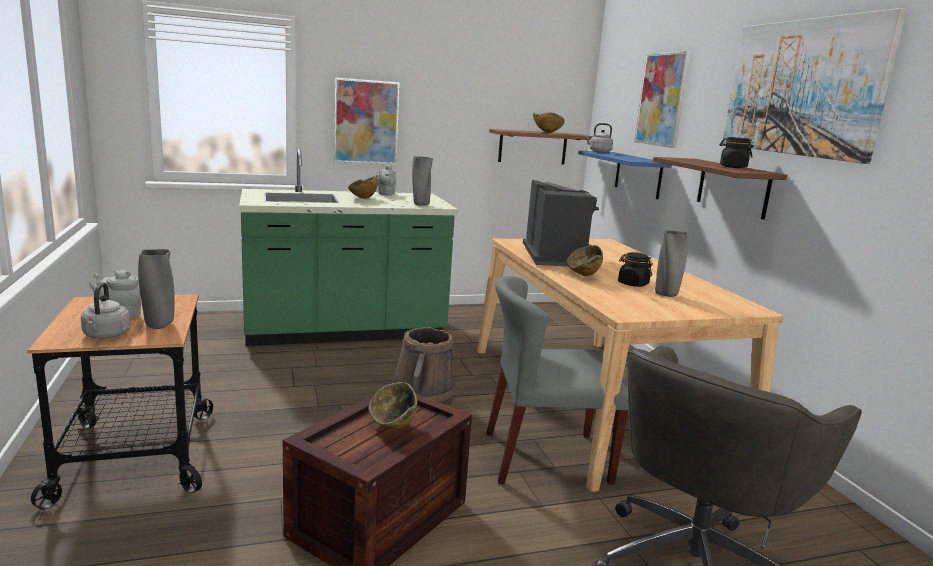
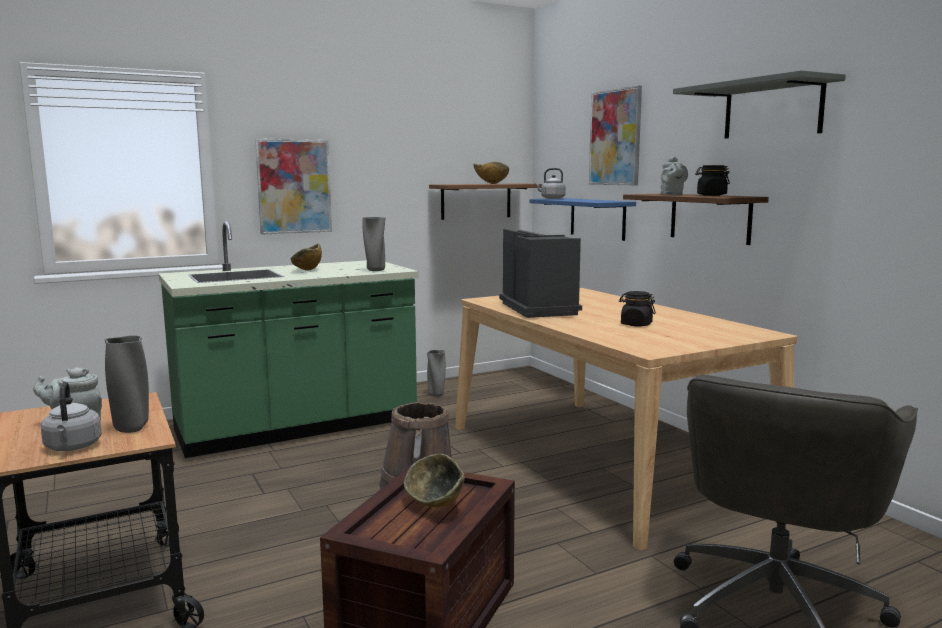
camera: 10 degrees left, 5 degrees down
grey teapot [376,165,396,195] -> grey teapot moved to [661,156,688,195]
grey chair [487,276,629,485] -> none
bowl [567,245,603,276] -> none
grey vase [655,230,688,297] -> grey vase moved to [427,350,446,396]
picture [723,8,907,164] -> grey shelf [673,70,846,139]

